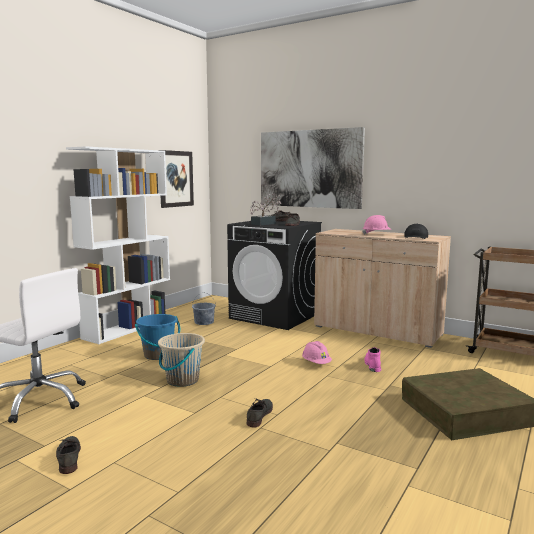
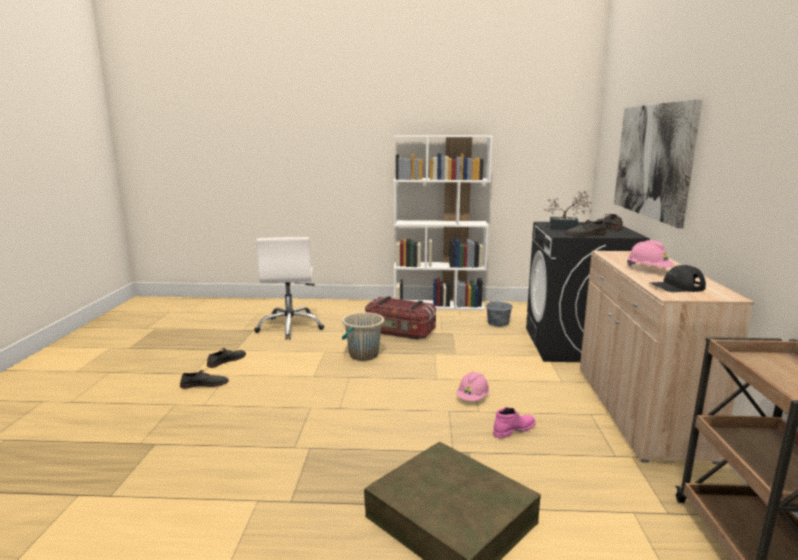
camera: 60 degrees right, 5 degrees up
blue bucket [135,314,180,360] -> storage box [365,296,436,340]
picture [160,150,194,208] -> none
grey shoe [246,399,273,428] -> grey shoe moved to [180,370,229,389]

